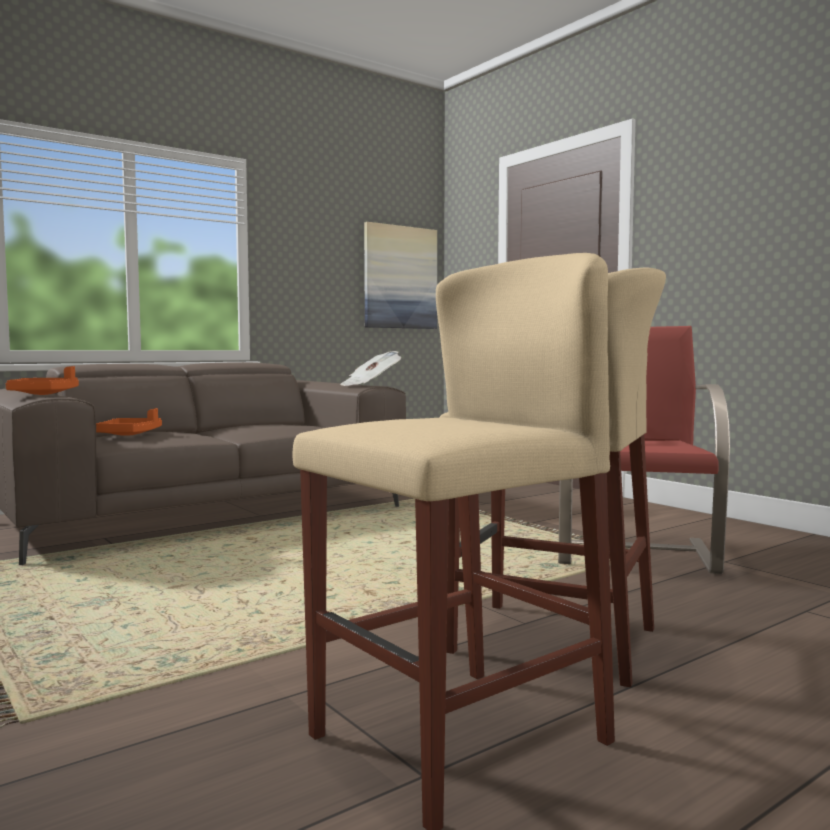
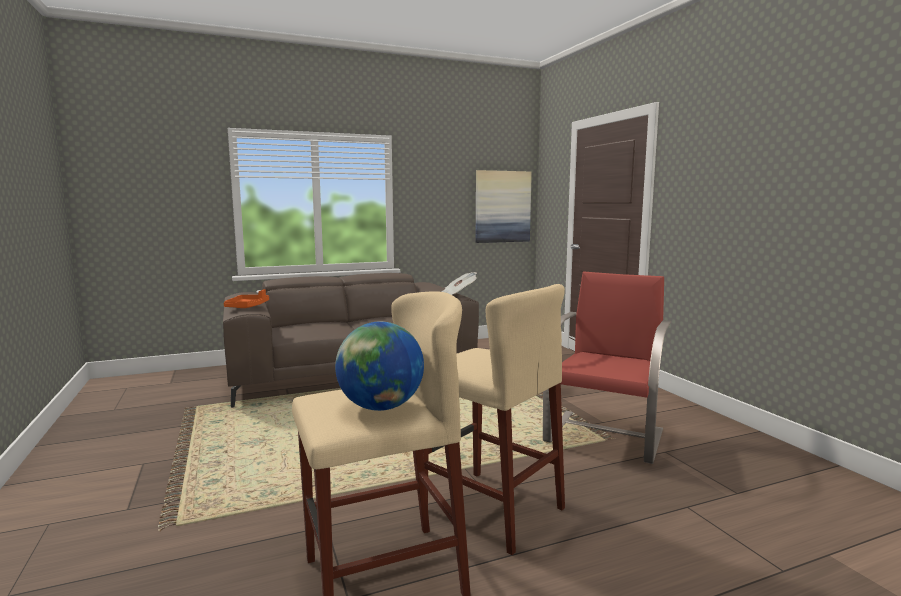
camera: 15 degrees right, 5 degrees up
orange tray [96,408,162,436] -> none
none -> globe [335,321,424,411]

